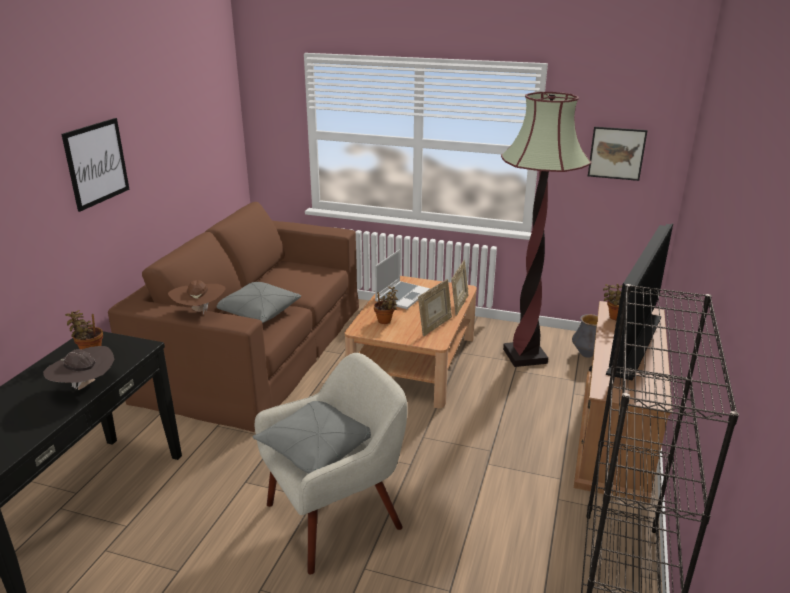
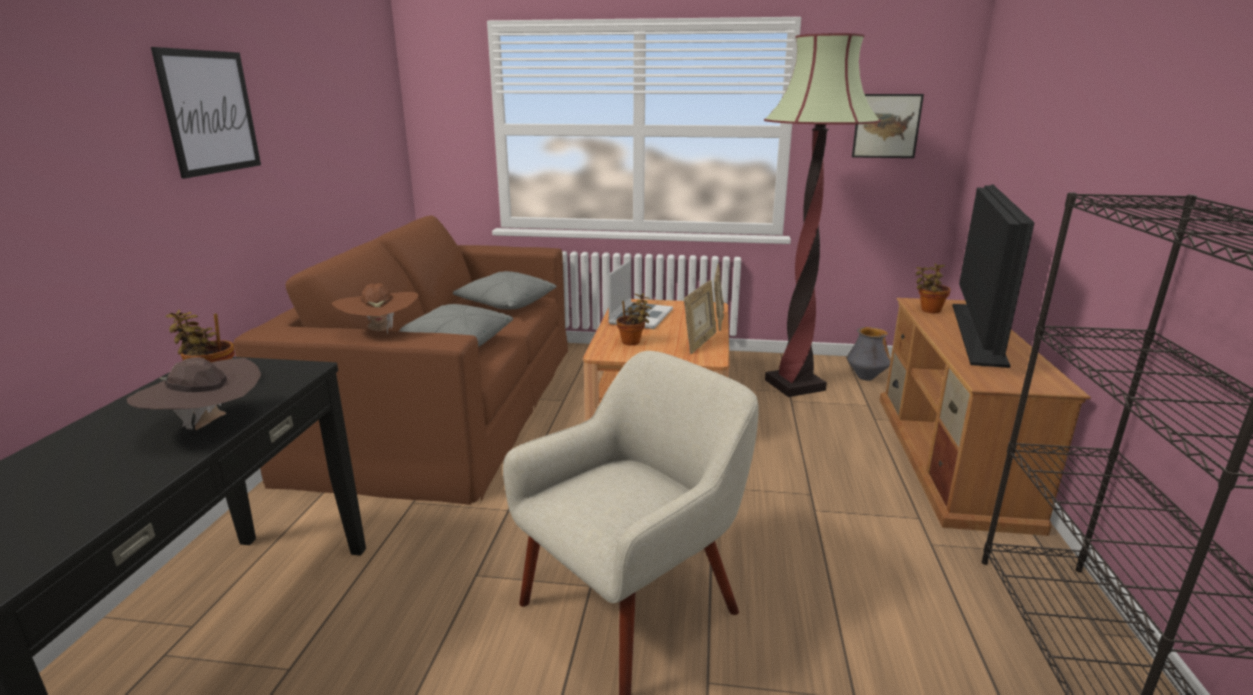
camera: 10 degrees left, 5 degrees down
grey pillow [253,401,371,473] -> grey pillow moved to [453,271,556,309]

